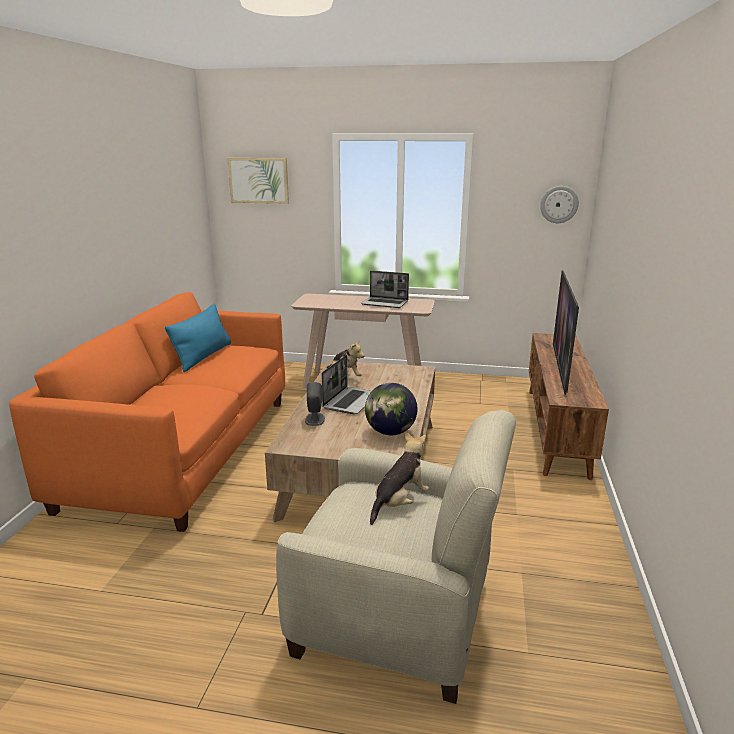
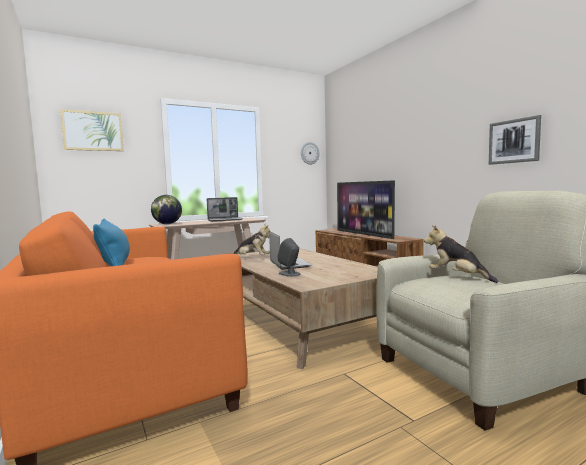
camera: 40 degrees left, 15 degrees down
globe [365,383,418,435] -> globe moved to [151,195,182,224]
plush toy [370,432,429,525] -> plush toy turned 45 degrees counterclockwise [424,225,498,283]
none -> picture [489,115,541,165]

